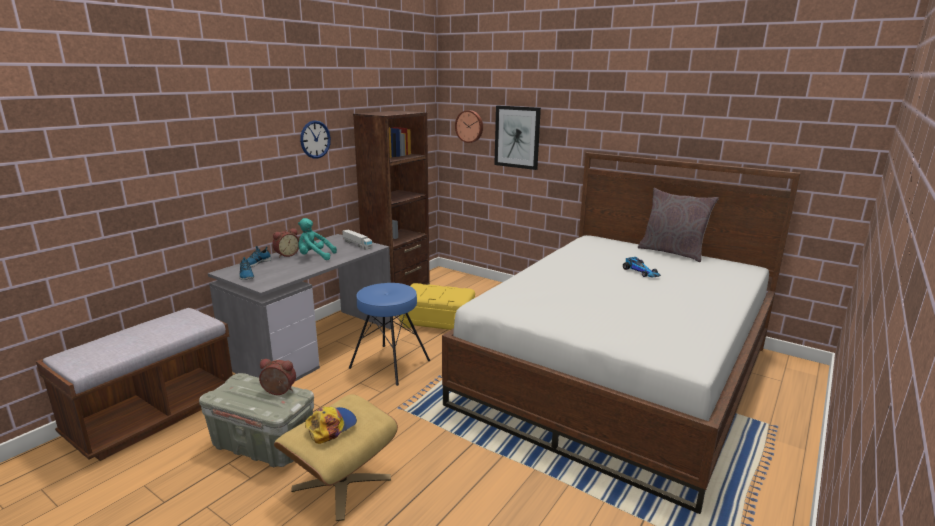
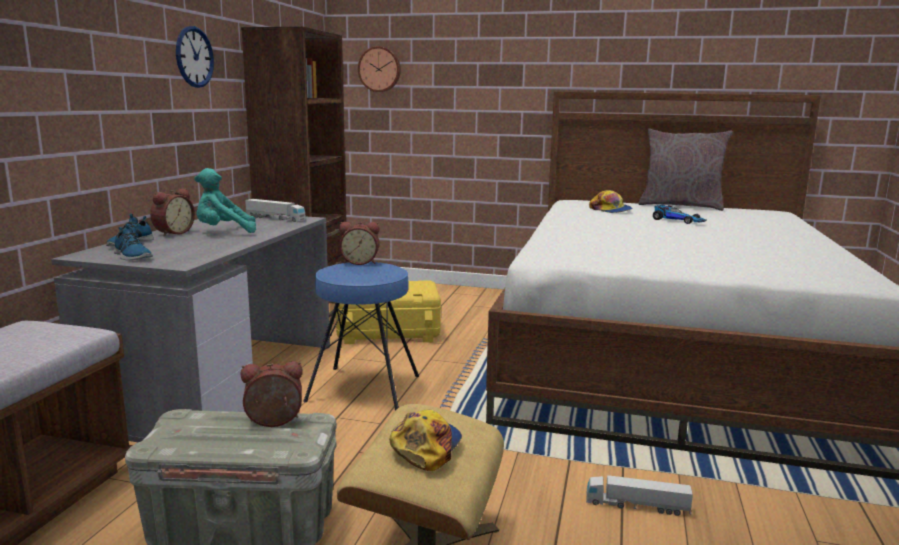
camera: 20 degrees left, 5 degrees down
picture [494,106,541,170] -> none
none -> alarm clock [339,222,380,265]
none -> toy truck [586,475,693,516]
none -> cap [589,190,633,213]

